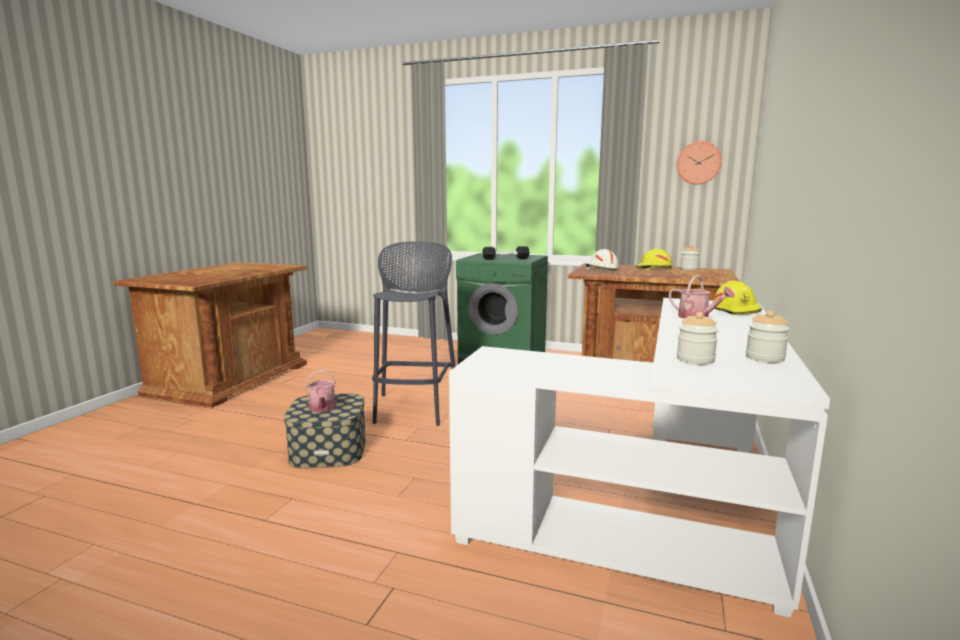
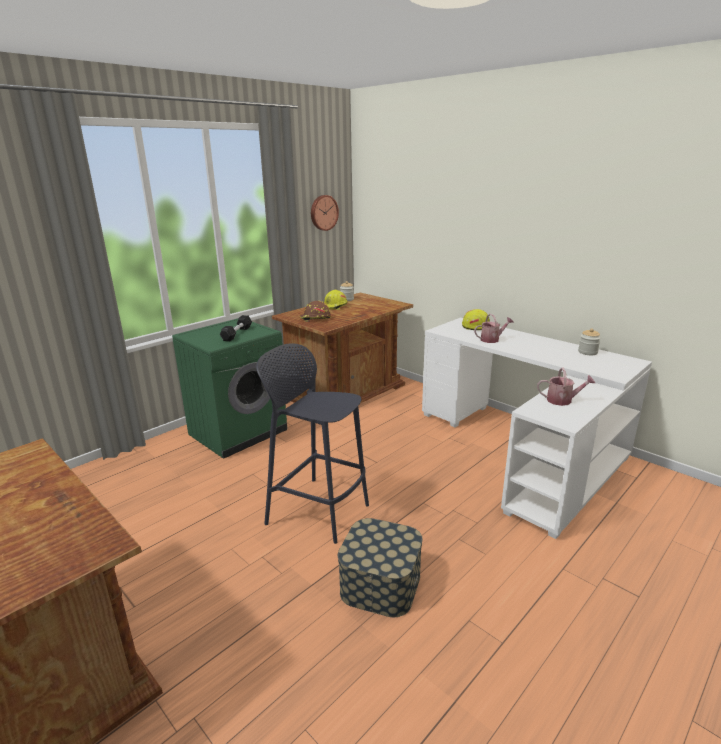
camera: 65 degrees left, 10 degrees up
watering can [306,370,336,412] -> watering can moved to [537,368,595,406]
white hard hat [586,249,618,270] -> brown hard hat [300,301,331,322]
jar [677,312,718,365] -> none

